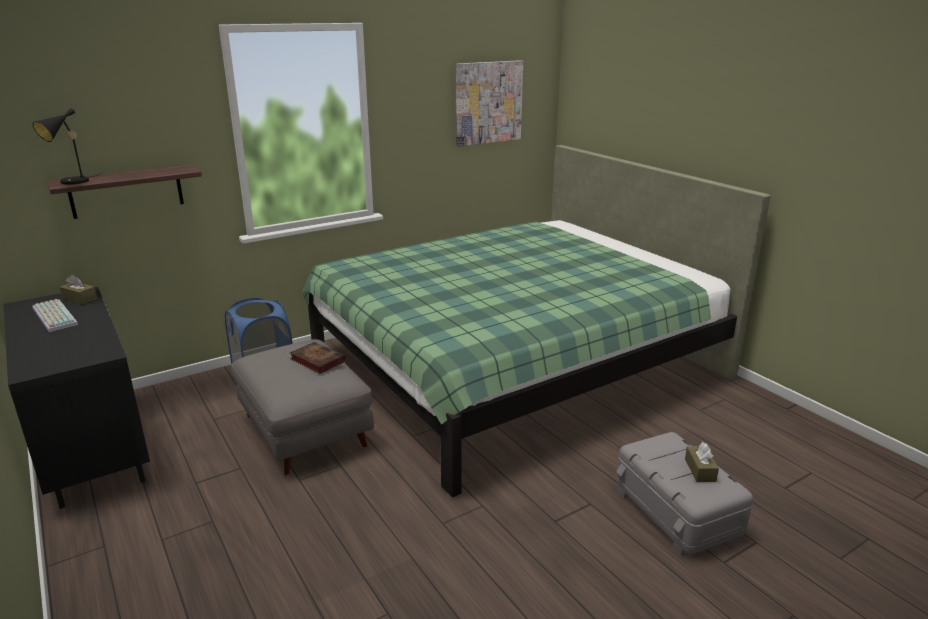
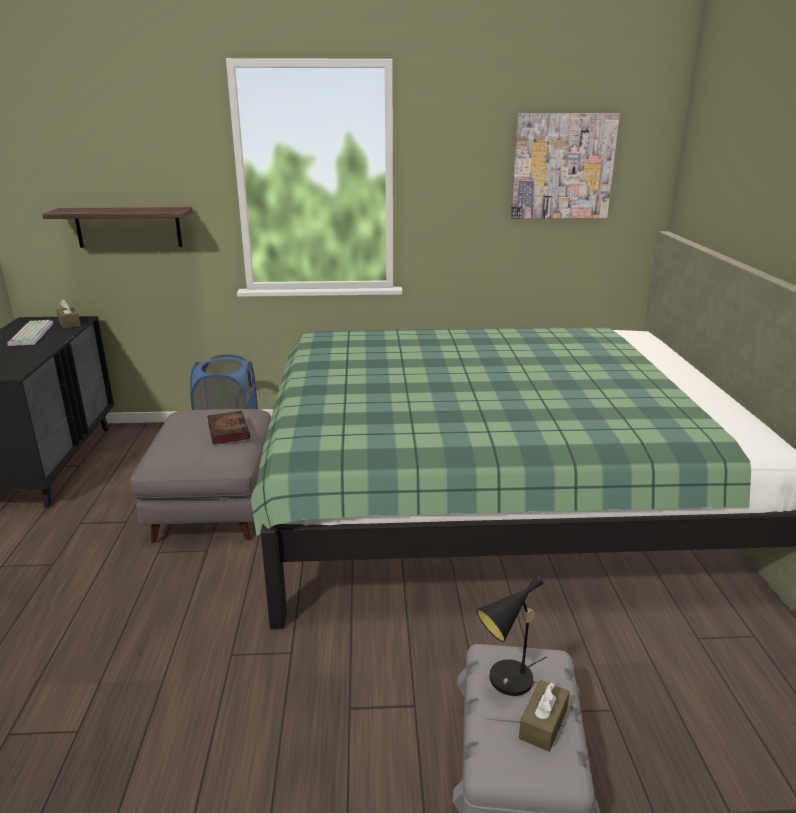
camera: 30 degrees right, 0 degrees up
black table lamp [32,108,100,185] -> black table lamp moved to [476,576,547,696]

